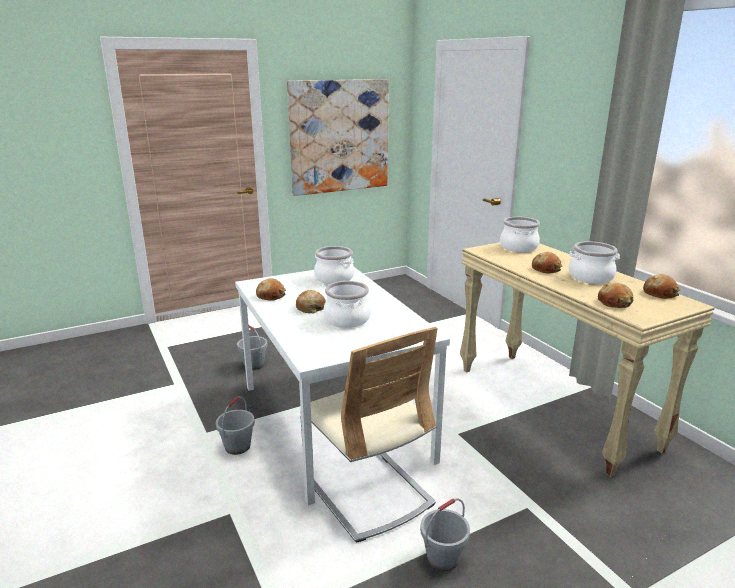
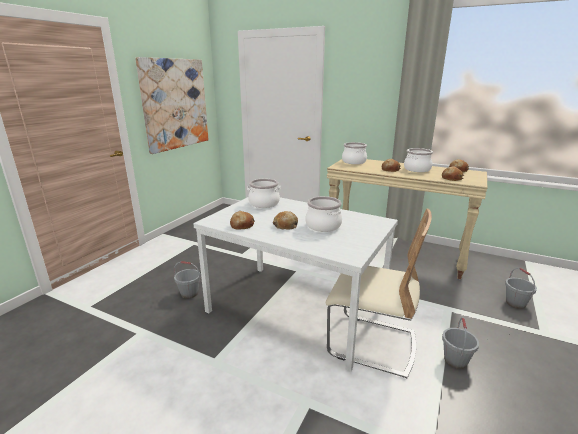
camera: 35 degrees left, 0 degrees up
grey bucket [216,396,255,455] -> grey bucket moved to [505,268,537,309]

